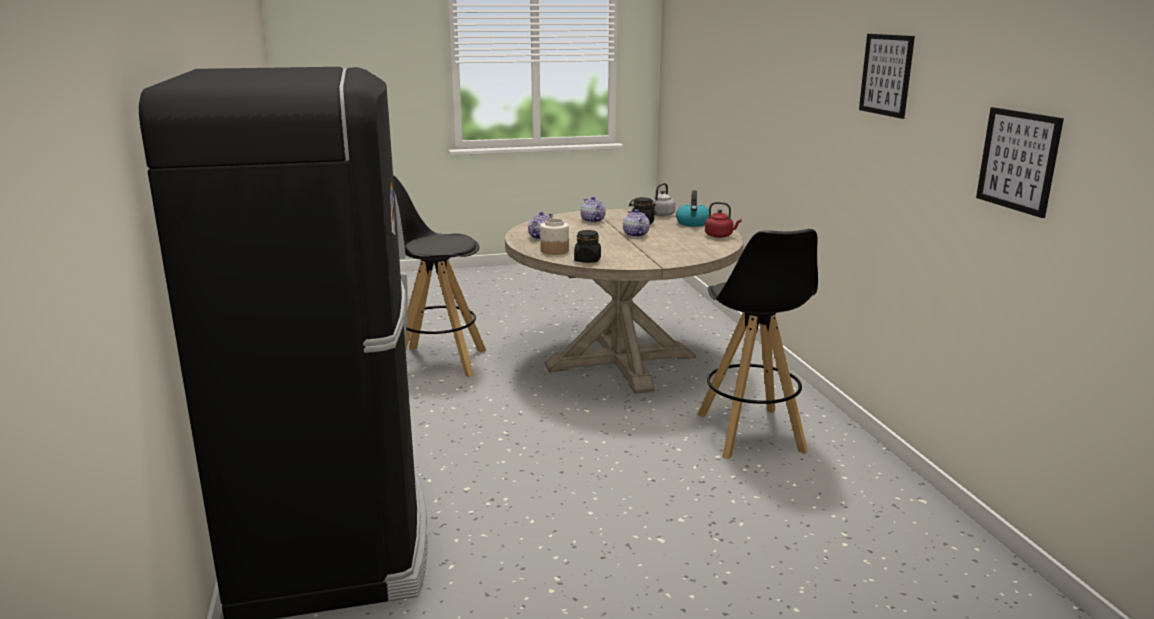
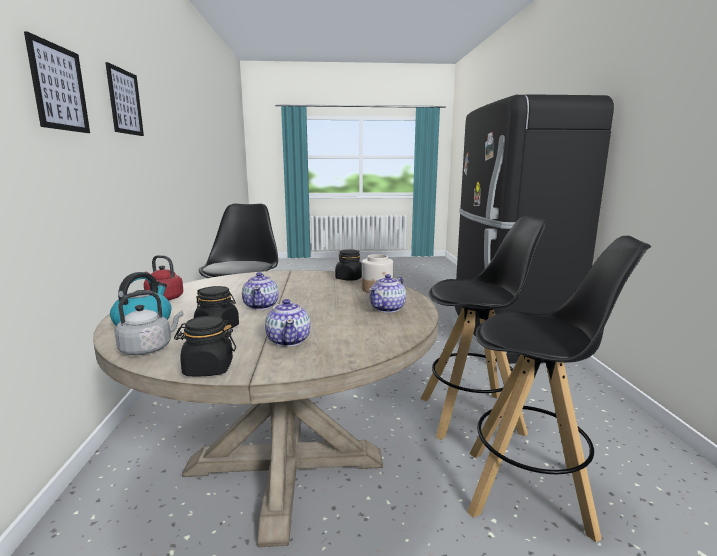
camera: 170 degrees left, 5 degrees down
picture [976,107,1064,218] -> picture moved to [24,32,90,133]
none -> black jar [174,316,236,376]
none -> black stool [421,216,548,440]

